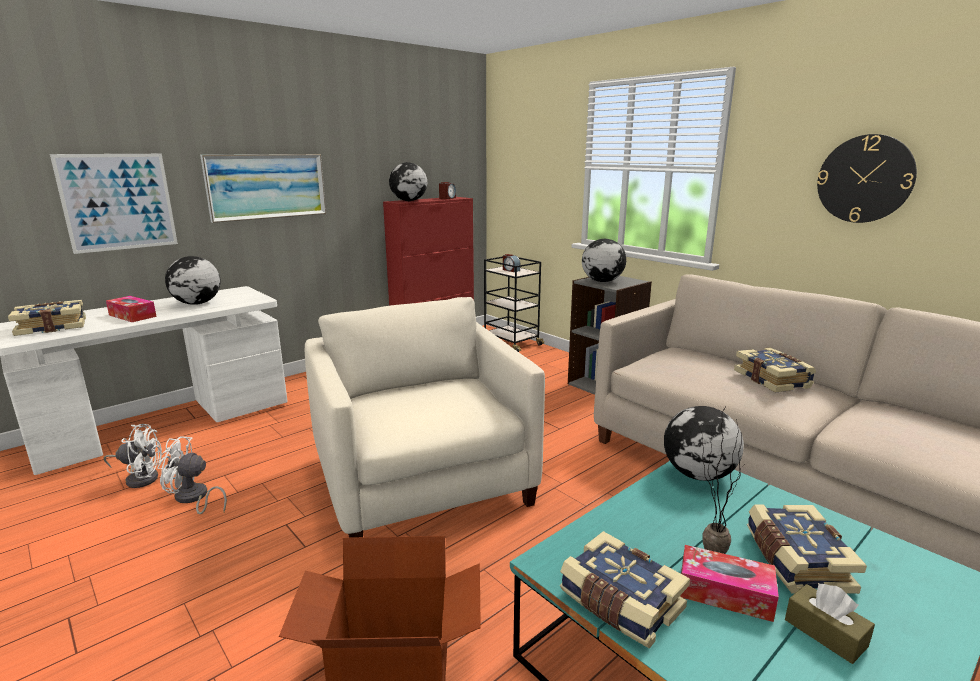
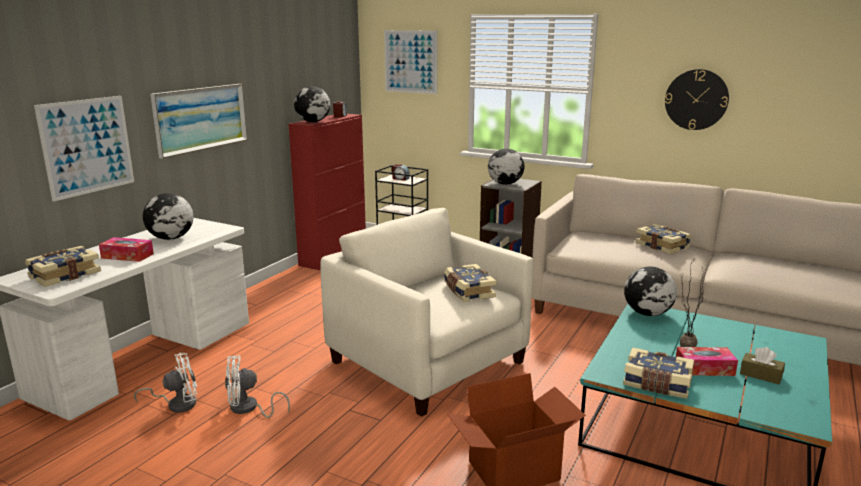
camera: 20 degrees left, 0 degrees up
book [747,504,867,594] -> book moved to [444,264,496,302]
none -> picture [384,30,438,94]

